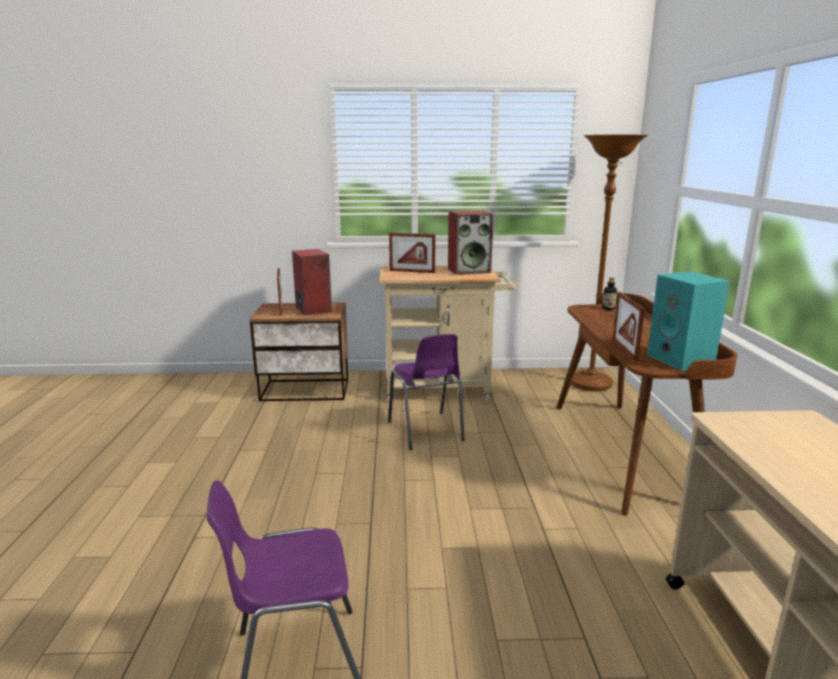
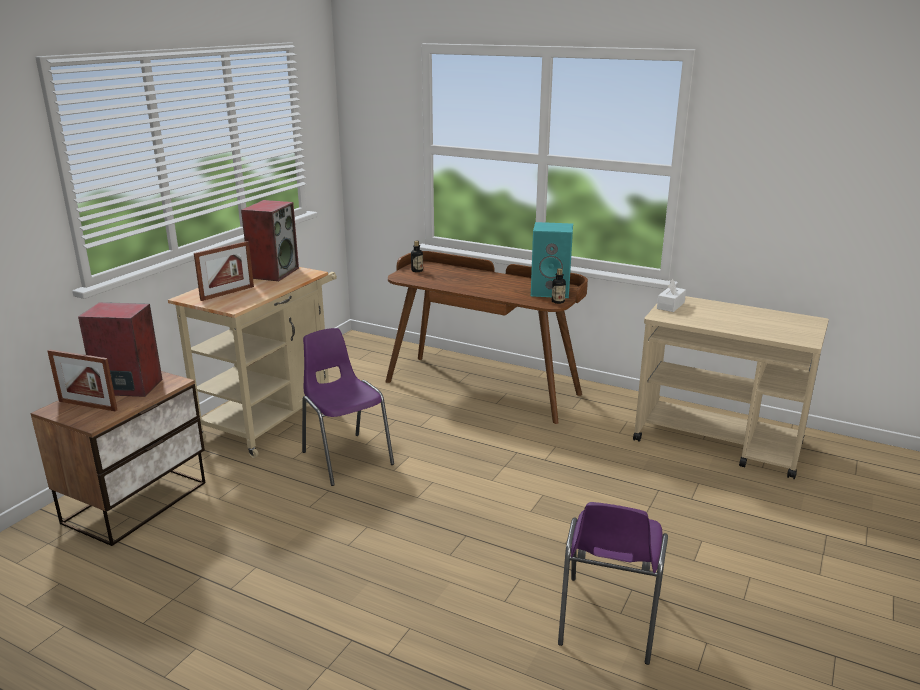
camera: 60 degrees left, 5 degrees up
purple chair [388,334,465,450] -> purple chair turned 135 degrees counterclockwise [302,328,394,486]
brown floor lamp [571,135,648,391] -> none
picture frame [613,292,645,361] -> none
none -> bottle [552,268,566,304]
none -> white tissue box [657,279,686,312]

